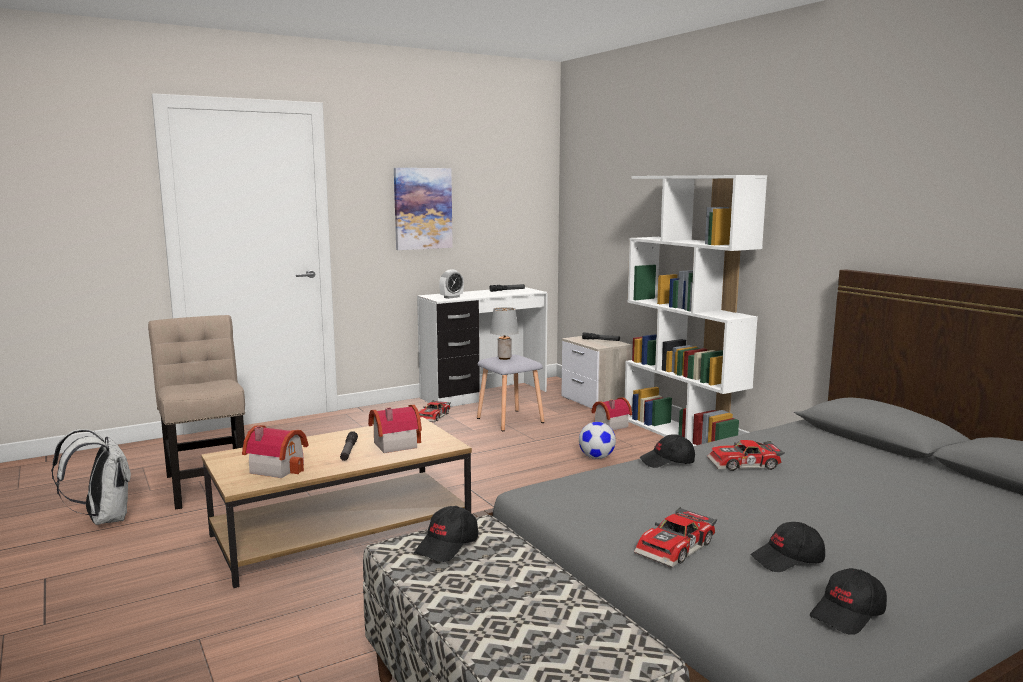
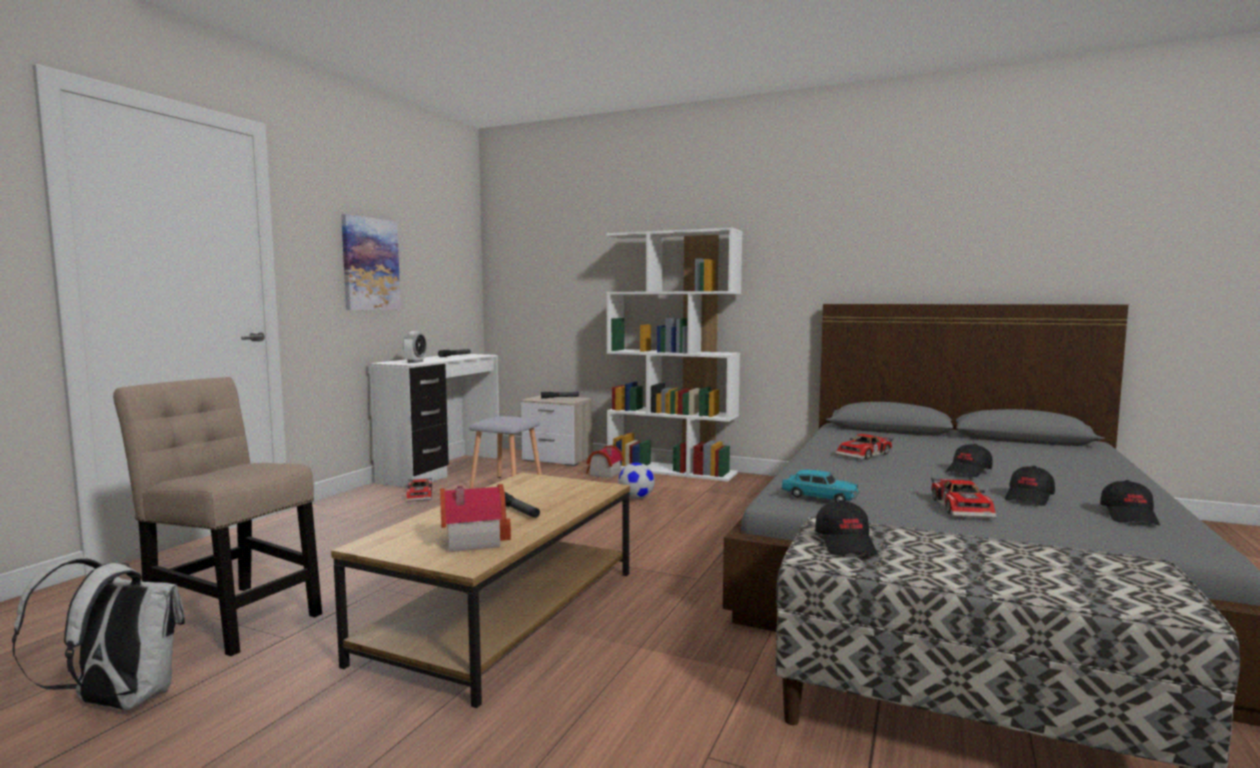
camera: 35 degrees left, 5 degrees down
toy house [368,405,422,453] -> none
grey table lamp [490,307,519,360] -> none
black cap [640,434,695,468] -> black cap moved to [946,444,993,477]
none -> turquoise toy car [781,470,860,502]

